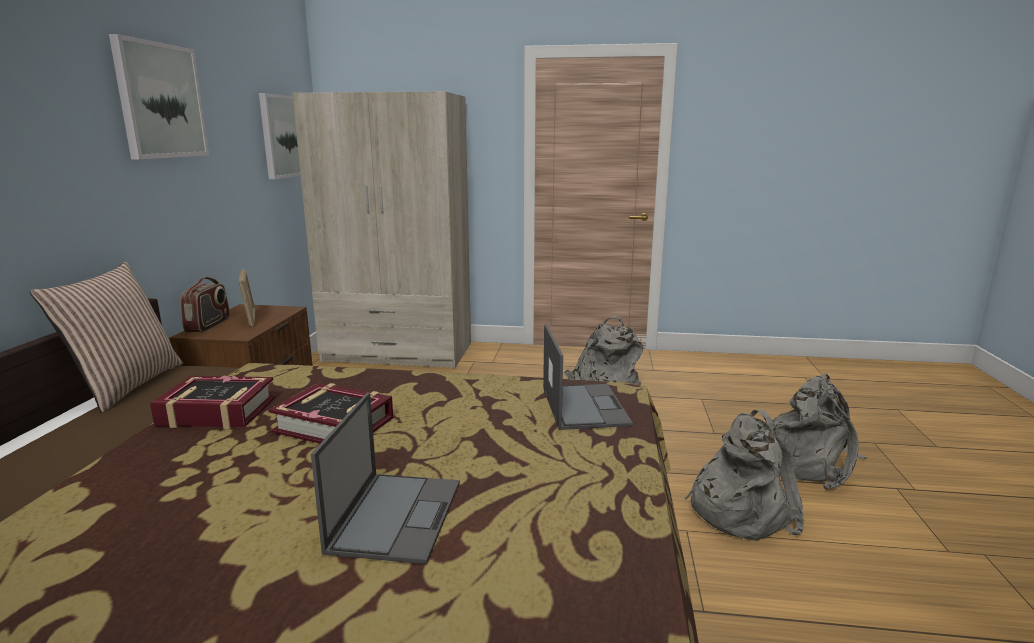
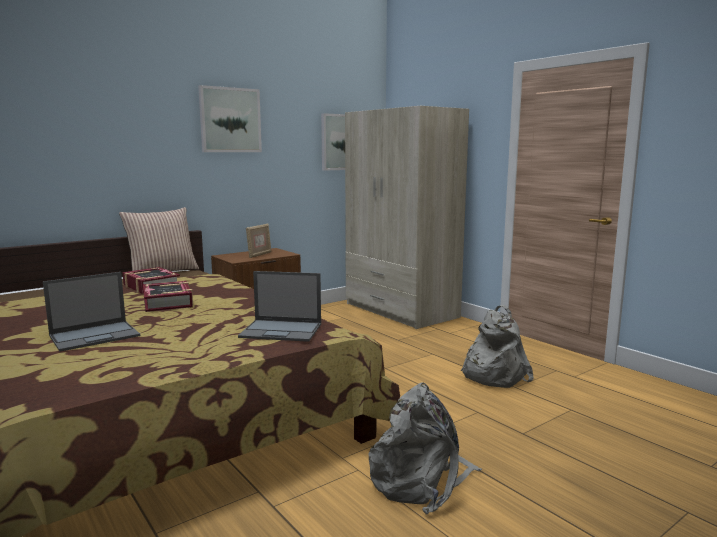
camera: 45 degrees right, 5 degrees down
radio [180,277,230,332] -> none
laptop [543,324,633,430] -> laptop turned 60 degrees clockwise [238,271,321,342]
grey backpack [772,373,868,490] -> none

